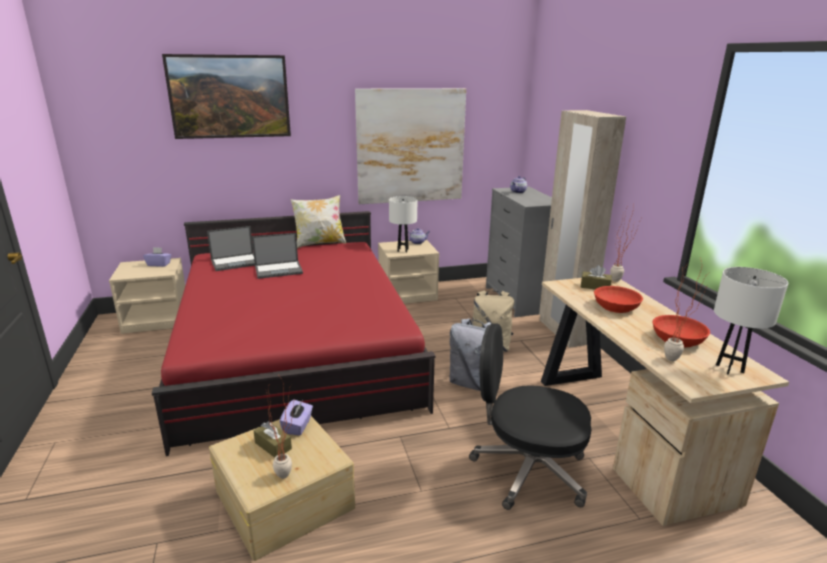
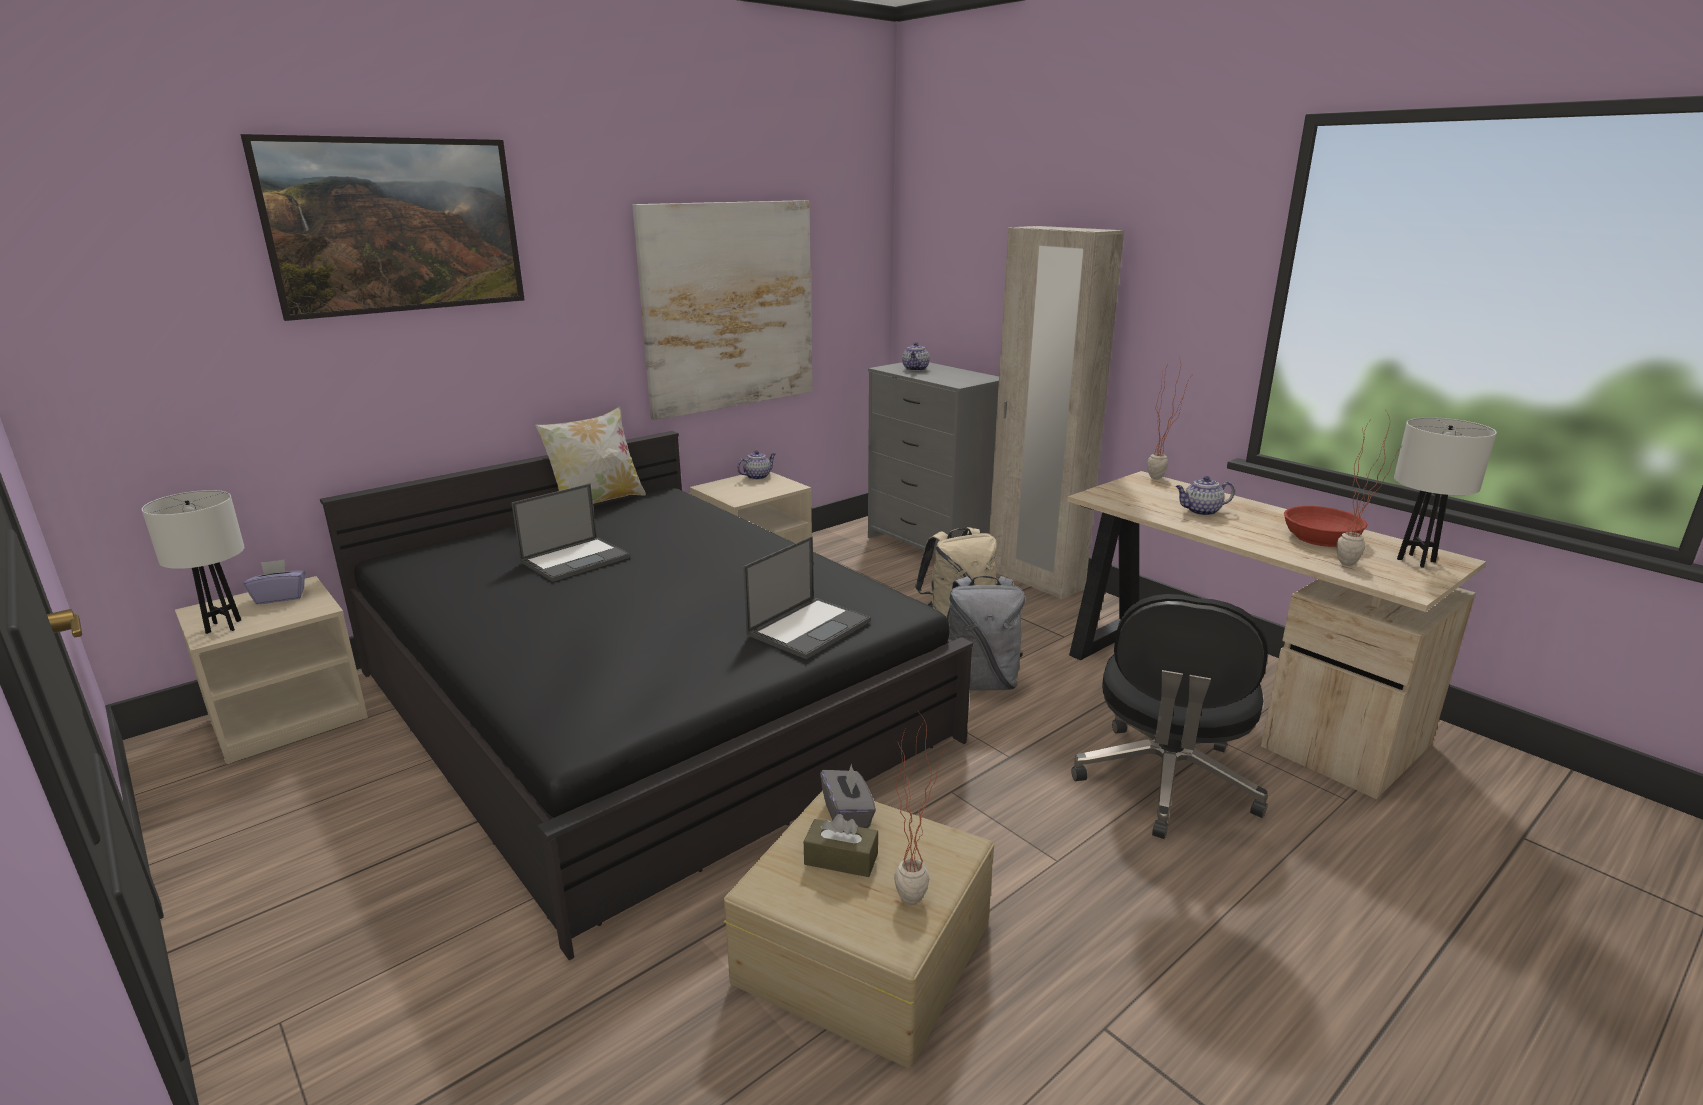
camera: 25 degrees left, 0 degrees up
red bed [152,211,436,456] -> black bed [320,431,973,960]
laptop [207,226,255,271] -> laptop moved to [743,536,871,659]
purple tissue box [280,400,313,436] -> grey tissue box [820,764,876,828]
white table lamp [389,196,417,252] -> white table lamp moved to [142,490,244,634]
black office chair [469,323,591,510] -> black office chair turned 60 degrees counterclockwise [1072,594,1268,839]
brown tissue box [581,265,612,290] -> none
red bowl [594,286,643,313] -> teapot [1176,476,1235,516]

